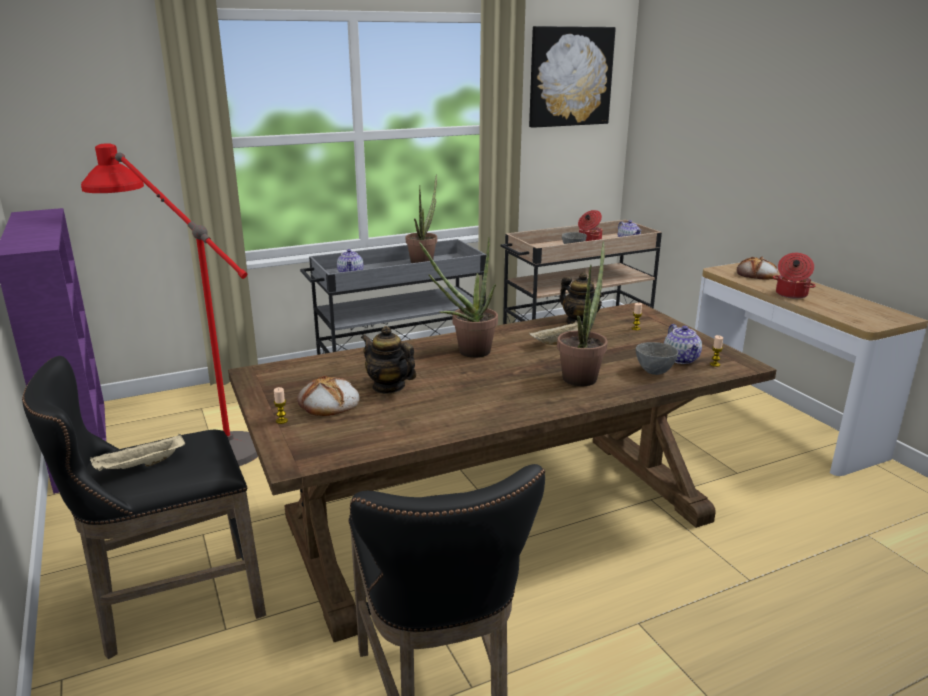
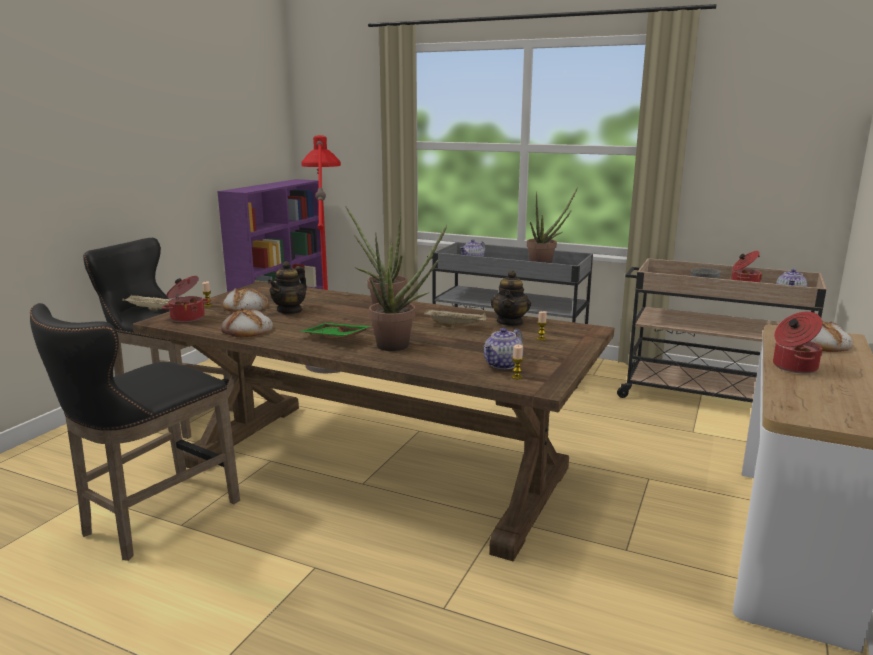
camera: 50 degrees right, 5 degrees down
teapot [361,326,416,394] -> teapot turned 150 degrees counterclockwise [268,261,307,315]
picture [529,26,616,128] -> none
grey bowl [636,342,678,375] -> none
none -> cooking pot [162,276,209,322]
none -> bread [221,308,273,337]
none -> green tray [301,323,371,338]

